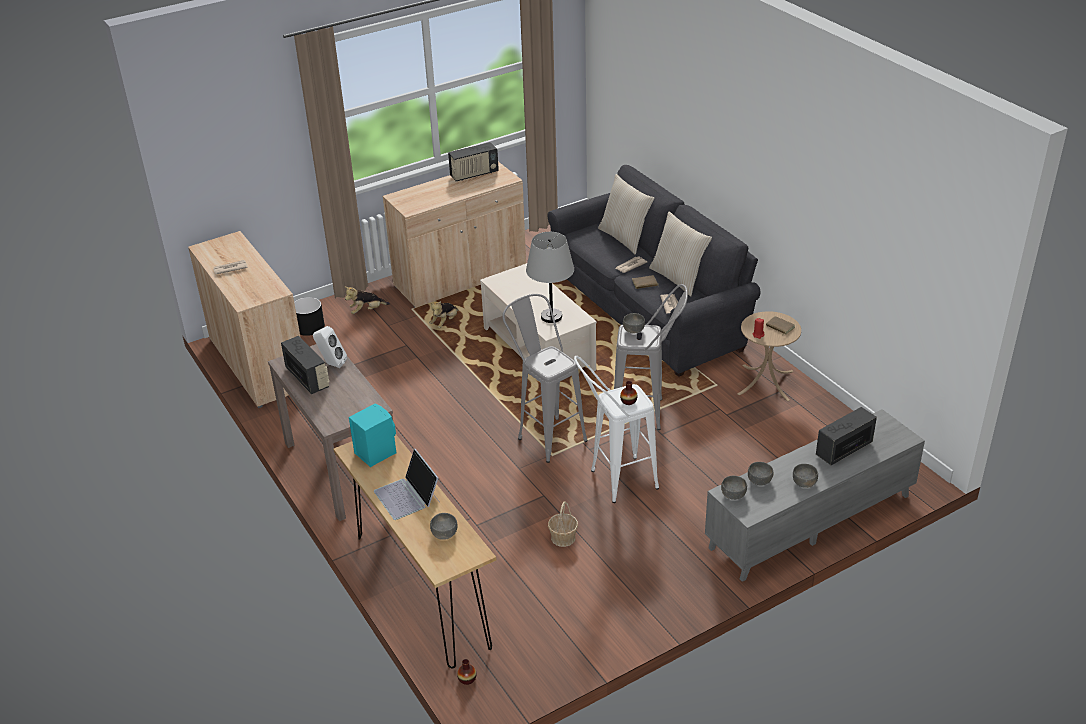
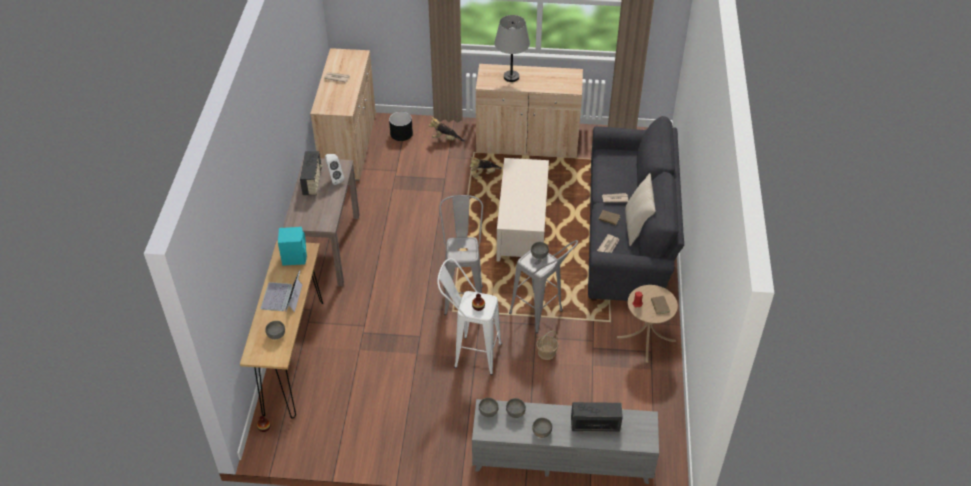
camera: 35 degrees right, 10 degrees up
radio [448,142,499,181] -> none
grey table lamp [526,232,574,323] -> grey table lamp moved to [494,15,530,82]
basket [548,501,578,547] -> basket moved to [536,330,558,360]
beige pillow [598,174,654,254] -> none

